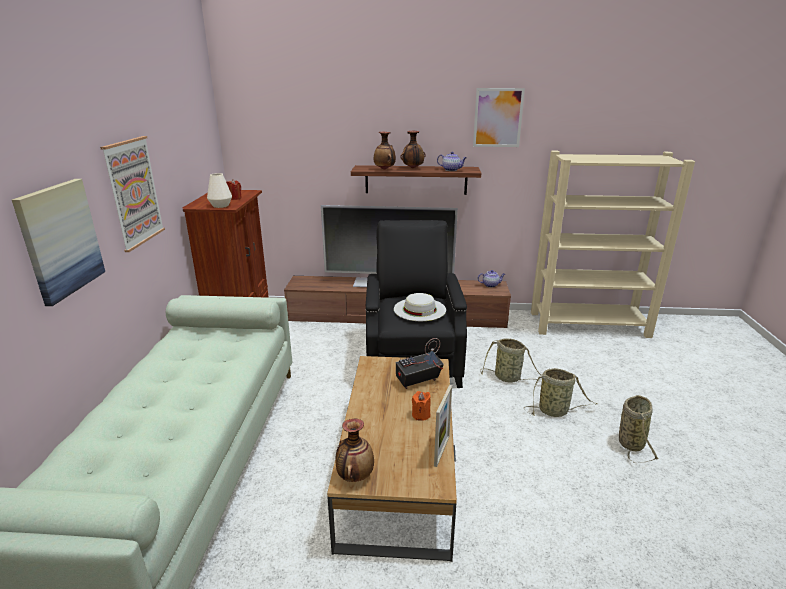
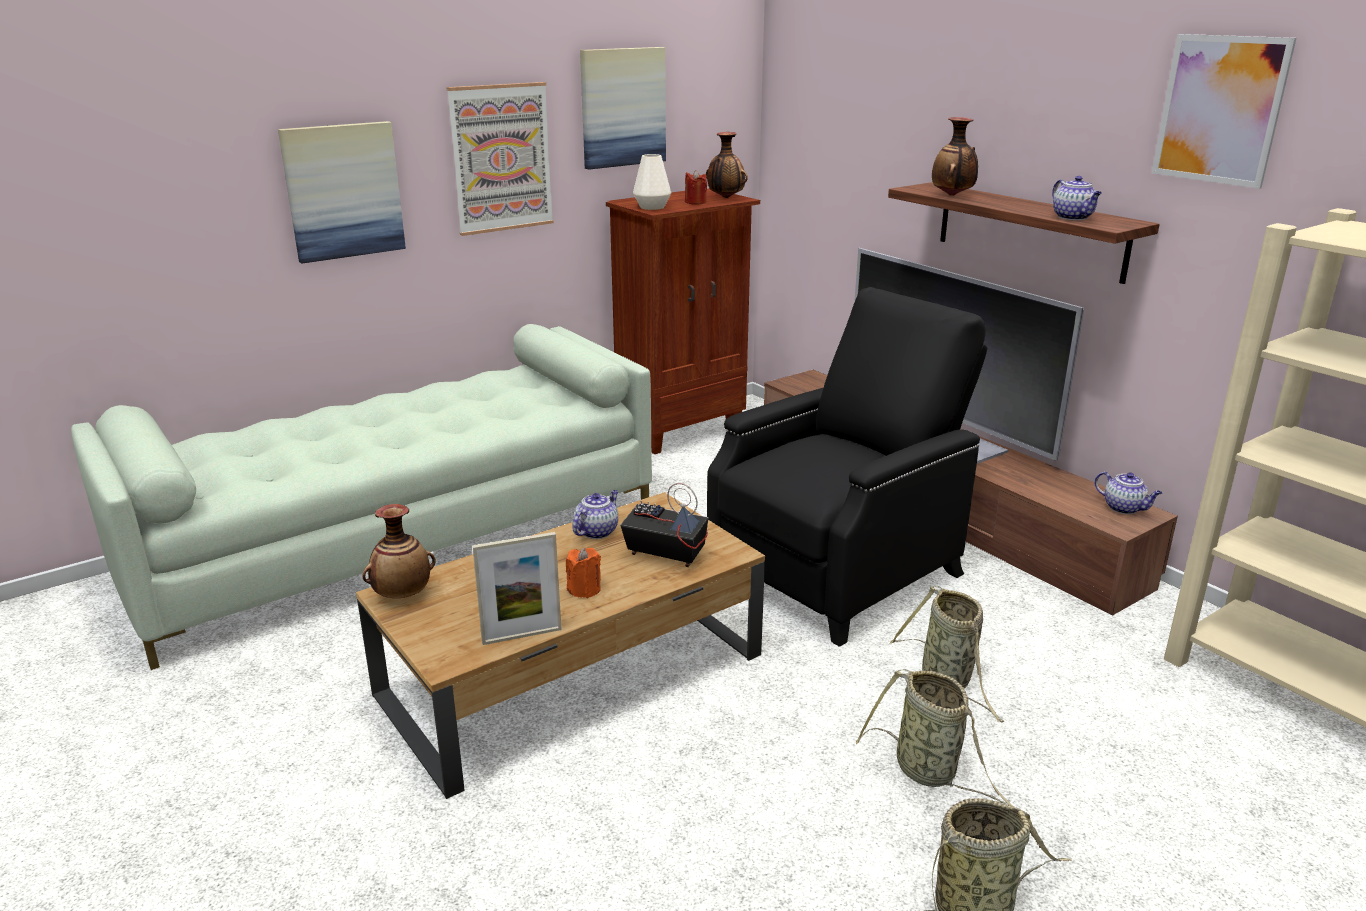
camera: 50 degrees right, 0 degrees up
white hat [394,293,446,321] -> none
vase [400,131,426,168] -> vase moved to [706,132,748,198]
none -> teapot [572,490,618,539]
none -> picture [580,47,666,170]

